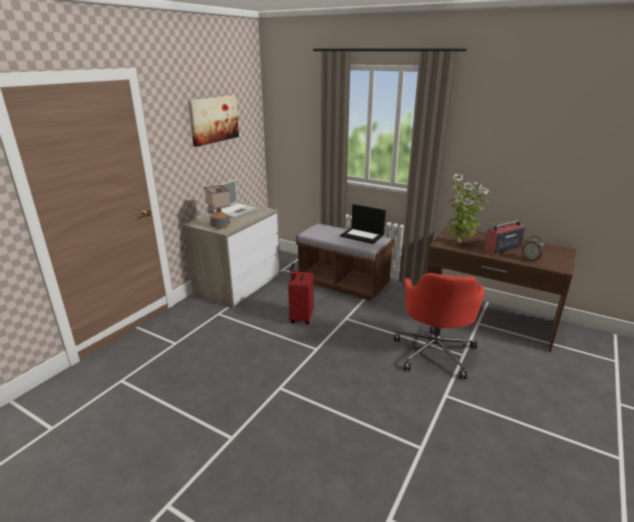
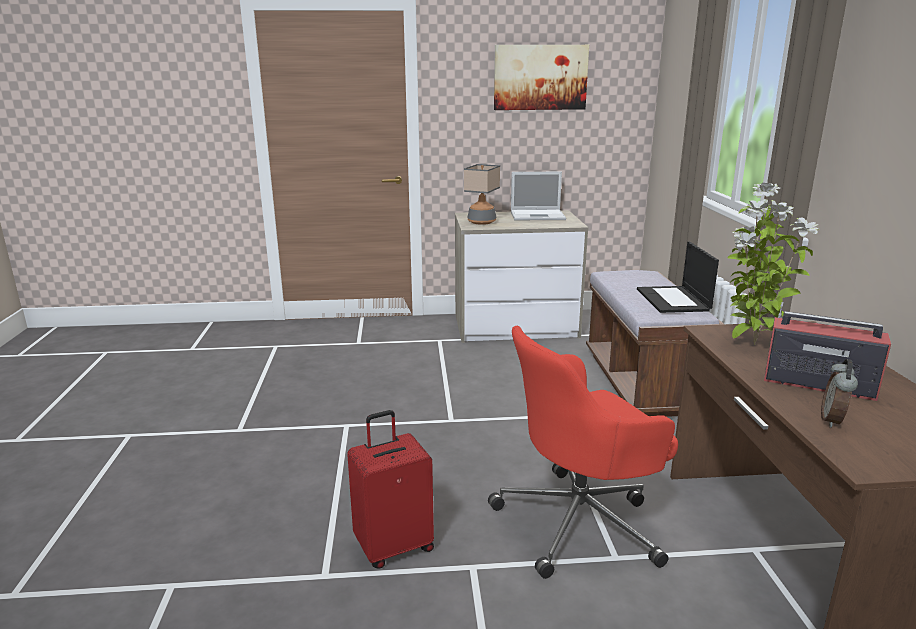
camera: 55 degrees right, 5 degrees down
red suitcase [288,263,314,324] -> red suitcase moved to [347,410,434,569]

